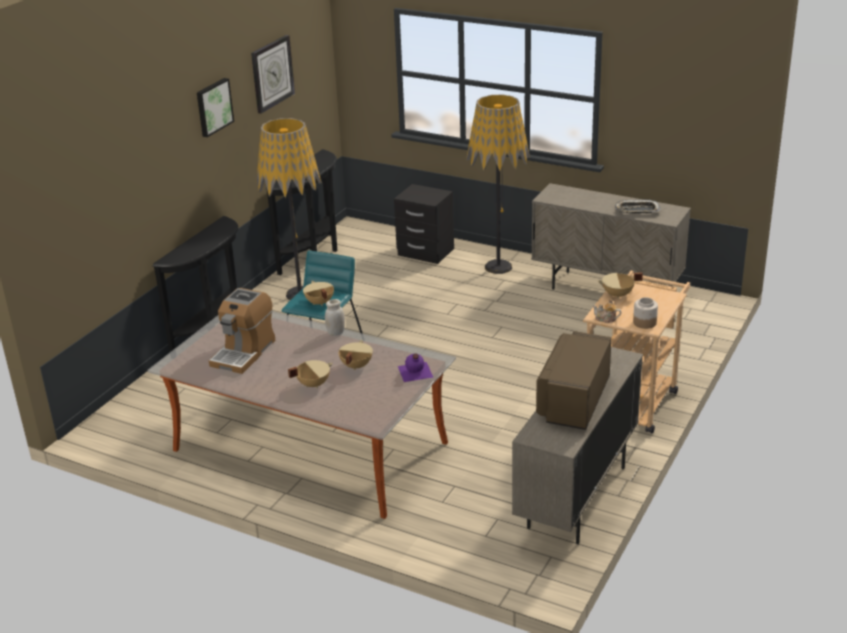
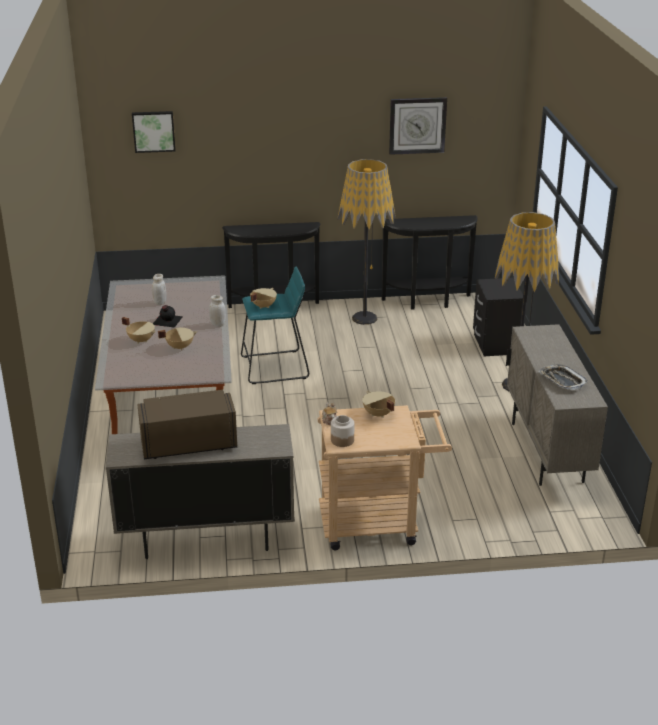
camera: 55 degrees right, 0 degrees up
picture [197,78,234,137] -> picture moved to [132,111,176,153]
coffee machine [209,288,275,374] -> white jar [152,274,167,305]
purple bottle [398,353,433,382] -> none
none -> black bottle [153,305,183,328]

